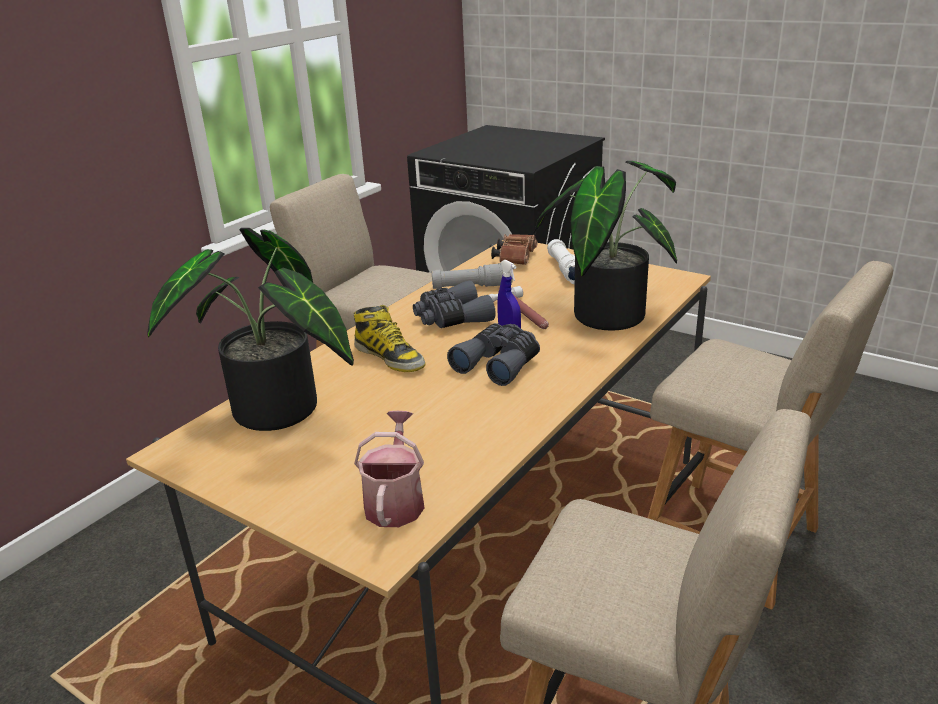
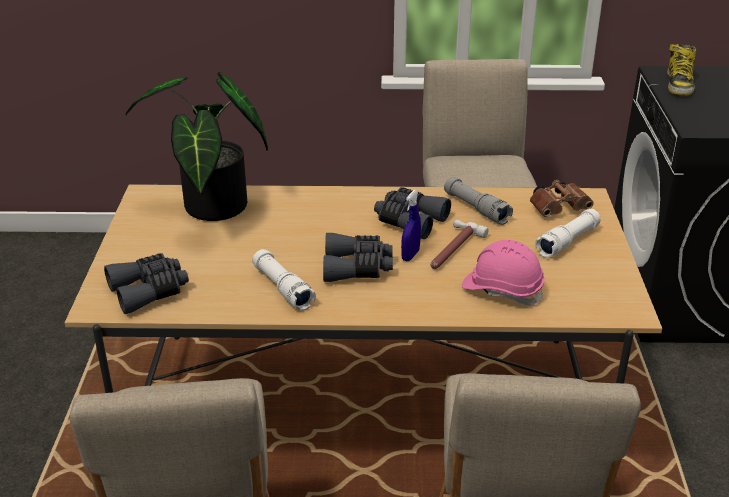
camera: 55 degrees right, 5 degrees up
boot [353,305,425,372] -> boot moved to [667,44,696,96]
watering can [354,411,425,527] -> grey binoculars [104,253,189,314]
potted plant [533,161,677,331] -> pink hard hat [461,240,545,305]
none -> white flashlight [252,249,316,311]

